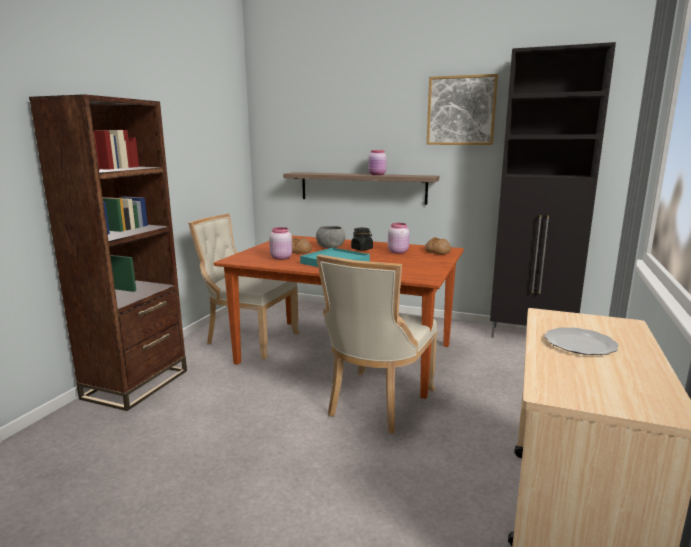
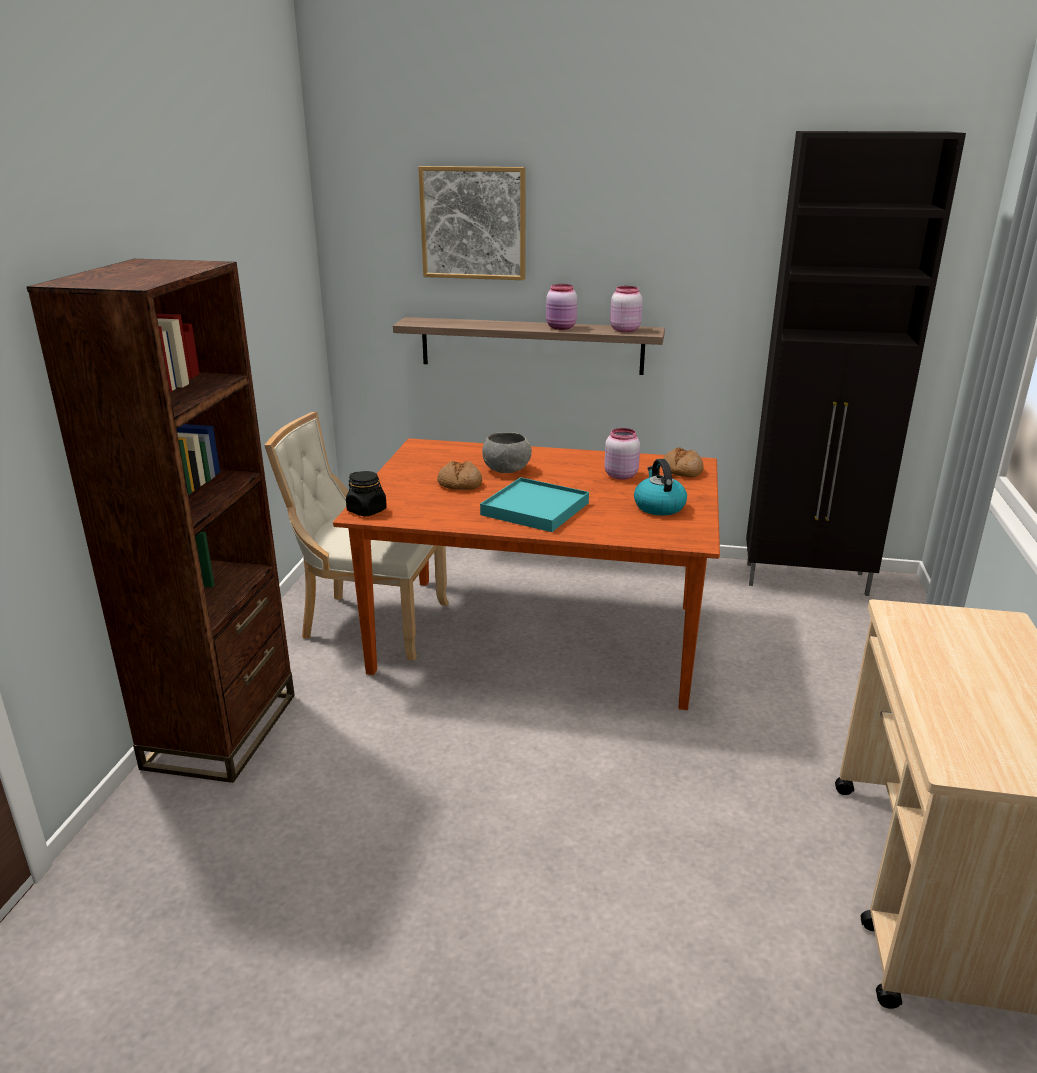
camera: 10 degrees left, 10 degrees up
pink jar [269,227,292,260] -> pink jar moved to [610,286,643,332]
beige chair [316,254,437,434] -> none
black jar [351,228,373,250] -> black jar moved to [346,471,387,516]
picture [427,74,498,145] -> picture moved to [418,166,526,280]
plate [544,327,619,355] -> none
none -> kettle [634,459,687,516]

